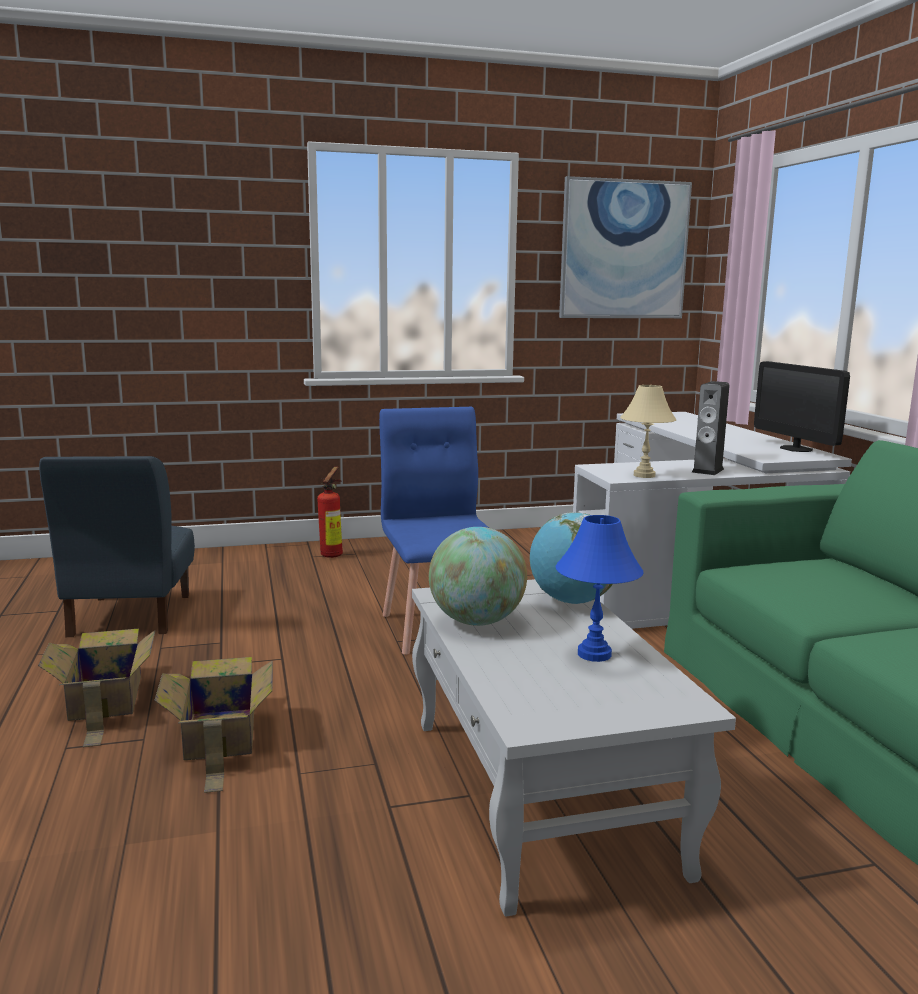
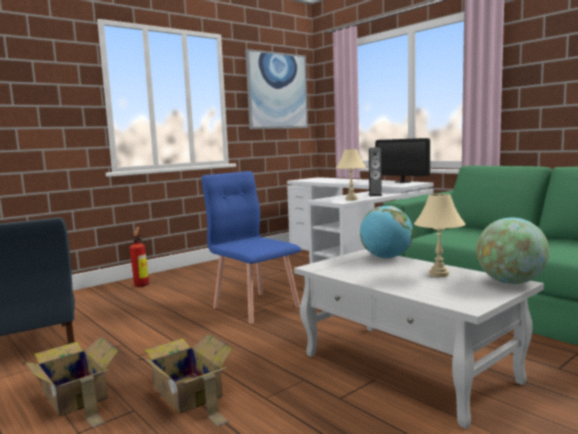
camera: 25 degrees left, 5 degrees down
globe [429,527,527,626] -> globe moved to [476,218,550,284]
blue table lamp [556,515,643,662] -> beige table lamp [414,194,466,277]

